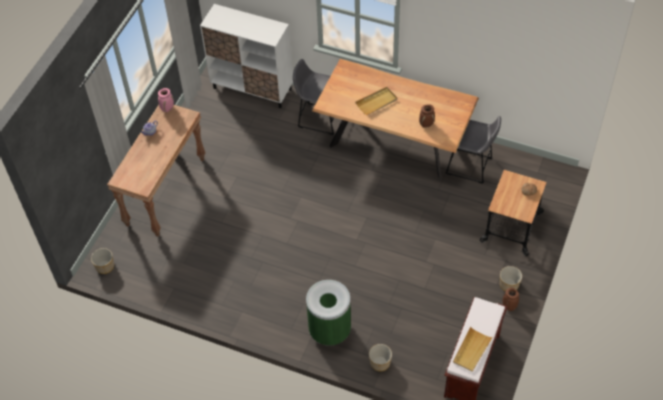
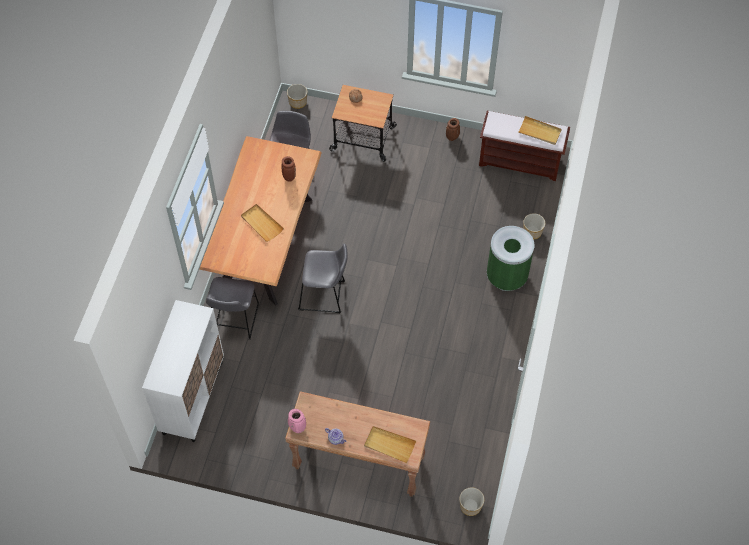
camera: 100 degrees left, 5 degrees up
planter [500,266,522,292] -> planter moved to [287,84,307,109]
none -> grey stool [298,244,348,313]
none -> beige tray [364,426,416,463]

